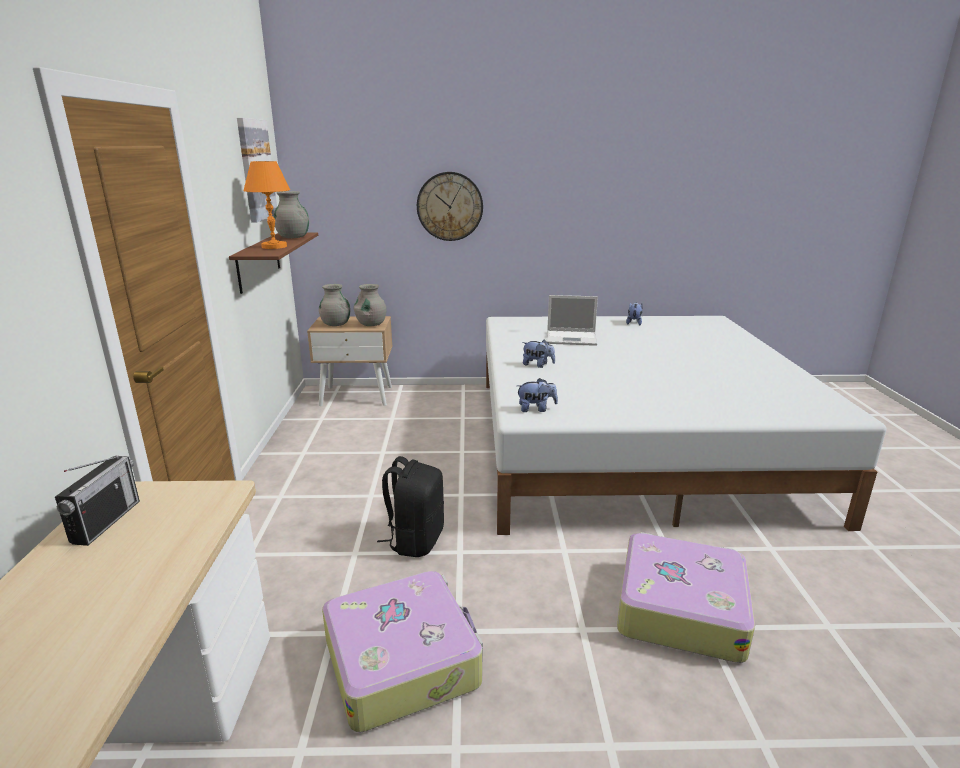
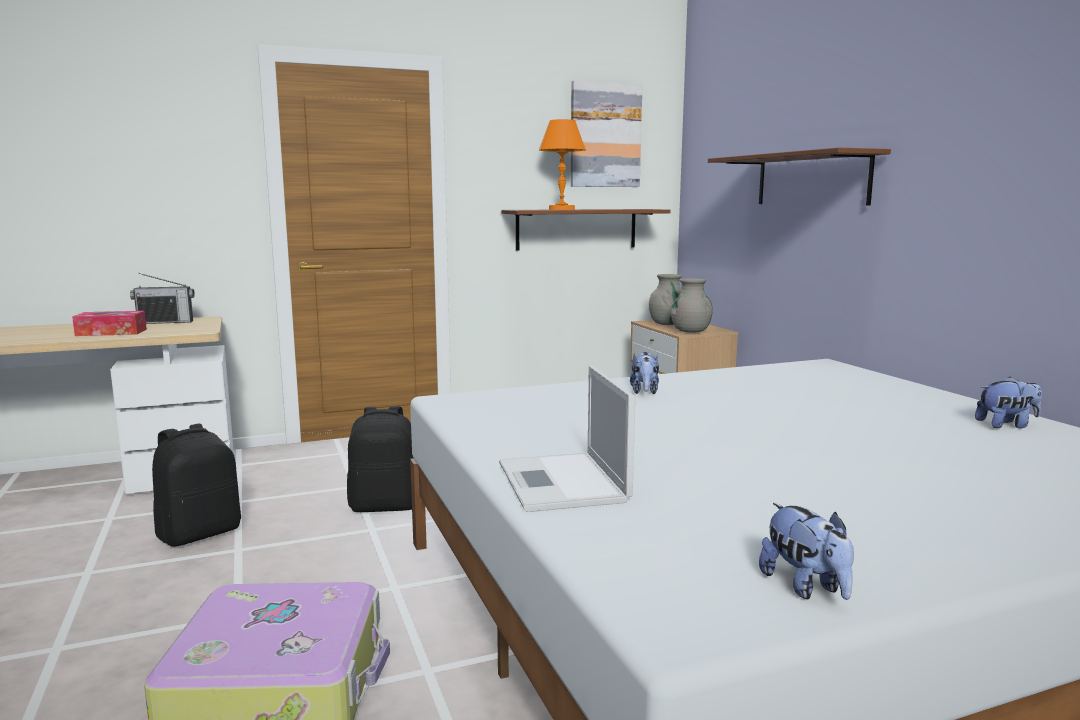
camera: 70 degrees right, 10 degrees down
grey vase [273,191,309,238] -> none
suitcase [322,571,483,733] -> black backpack [152,424,241,547]
wall clock [417,172,483,241] -> brown shelf [708,148,891,205]
plush toy [517,378,558,412] -> plush toy moved to [759,503,854,600]
laptop [547,295,598,346] -> laptop moved to [499,365,635,512]
none -> tissue box [72,311,147,336]

